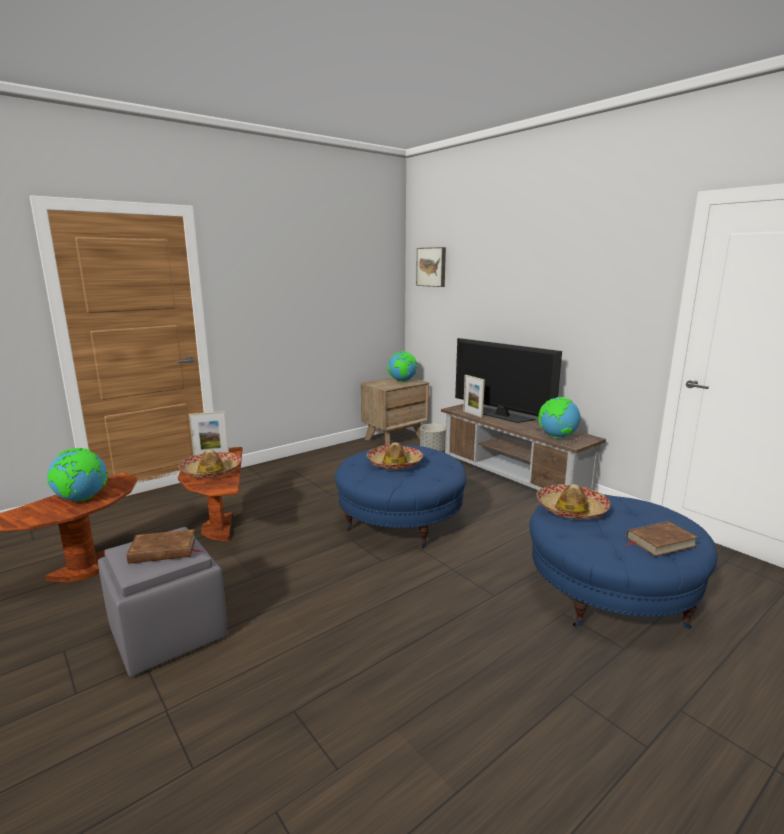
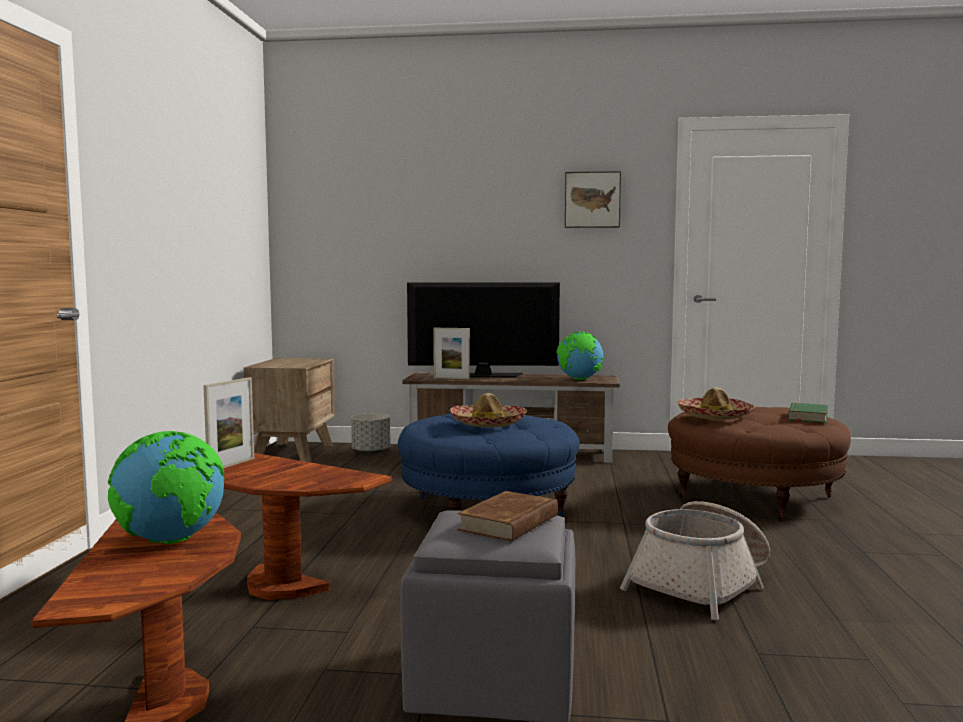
camera: 45 degrees left, 10 degrees down
hat [178,450,241,478] -> none
globe [388,351,418,382] -> none
picture [416,247,446,287] -> picture moved to [565,171,621,228]
blue ottoman [530,494,718,629] -> brown ottoman [668,407,851,521]
brown book [626,521,699,557] -> green book [788,403,828,423]
none -> basket [620,501,770,620]

